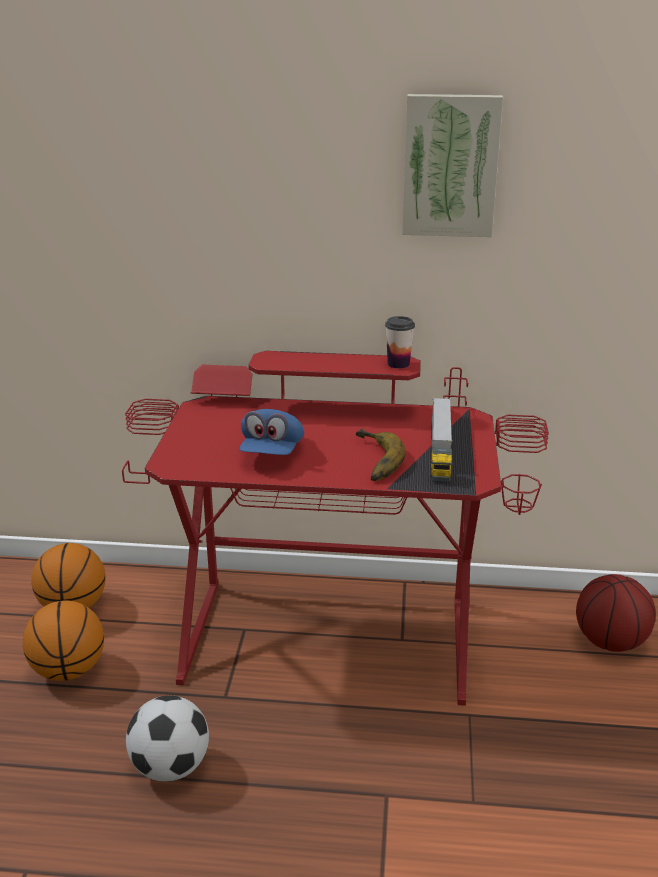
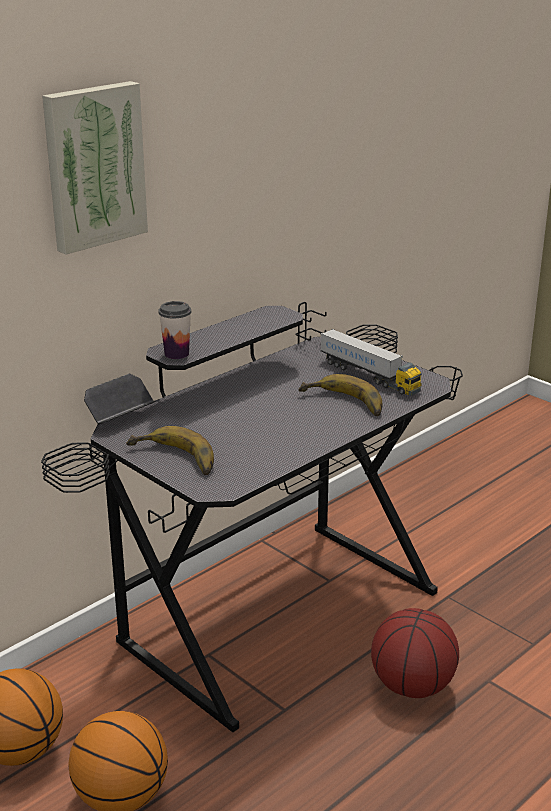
camera: 50 degrees left, 0 degrees up
red desk [122,351,549,706] -> black desk [41,302,463,732]
football [126,696,209,782] -> none
blue cap [239,409,304,455] -> none
cup [385,316,415,369] -> cup moved to [158,301,192,359]
picture [402,94,503,237] -> picture moved to [42,81,148,255]
basketball [576,574,656,652] -> basketball moved to [371,608,459,698]
none -> banana [126,426,214,475]

